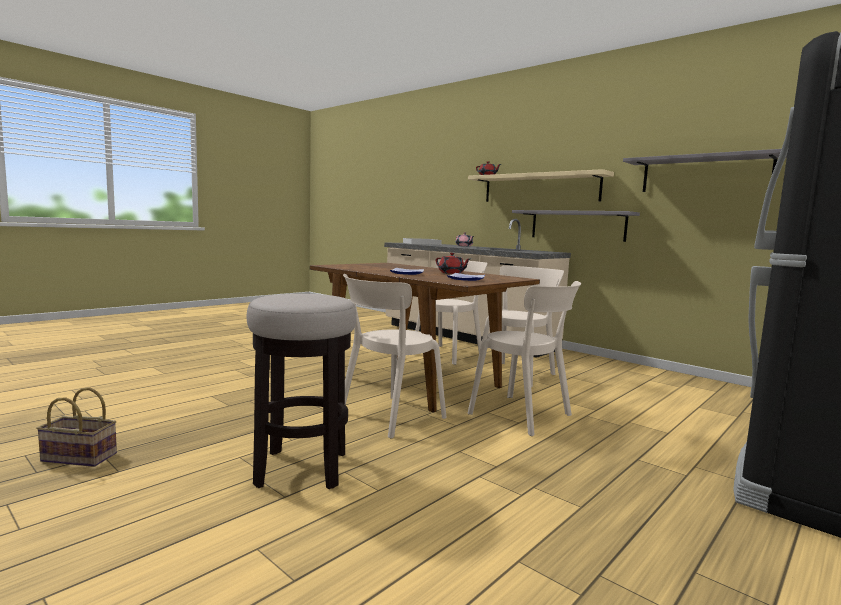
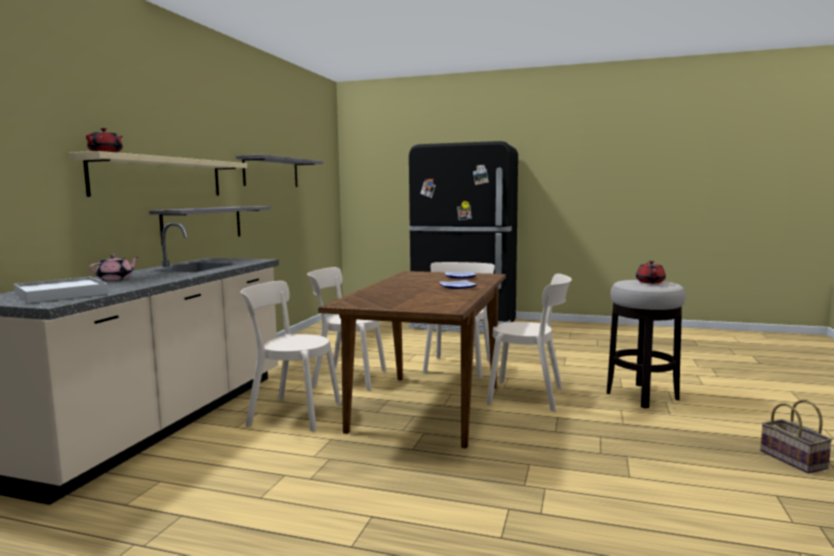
camera: 115 degrees left, 0 degrees up
red teapot [436,253,470,274] -> red teapot moved to [636,261,666,283]

